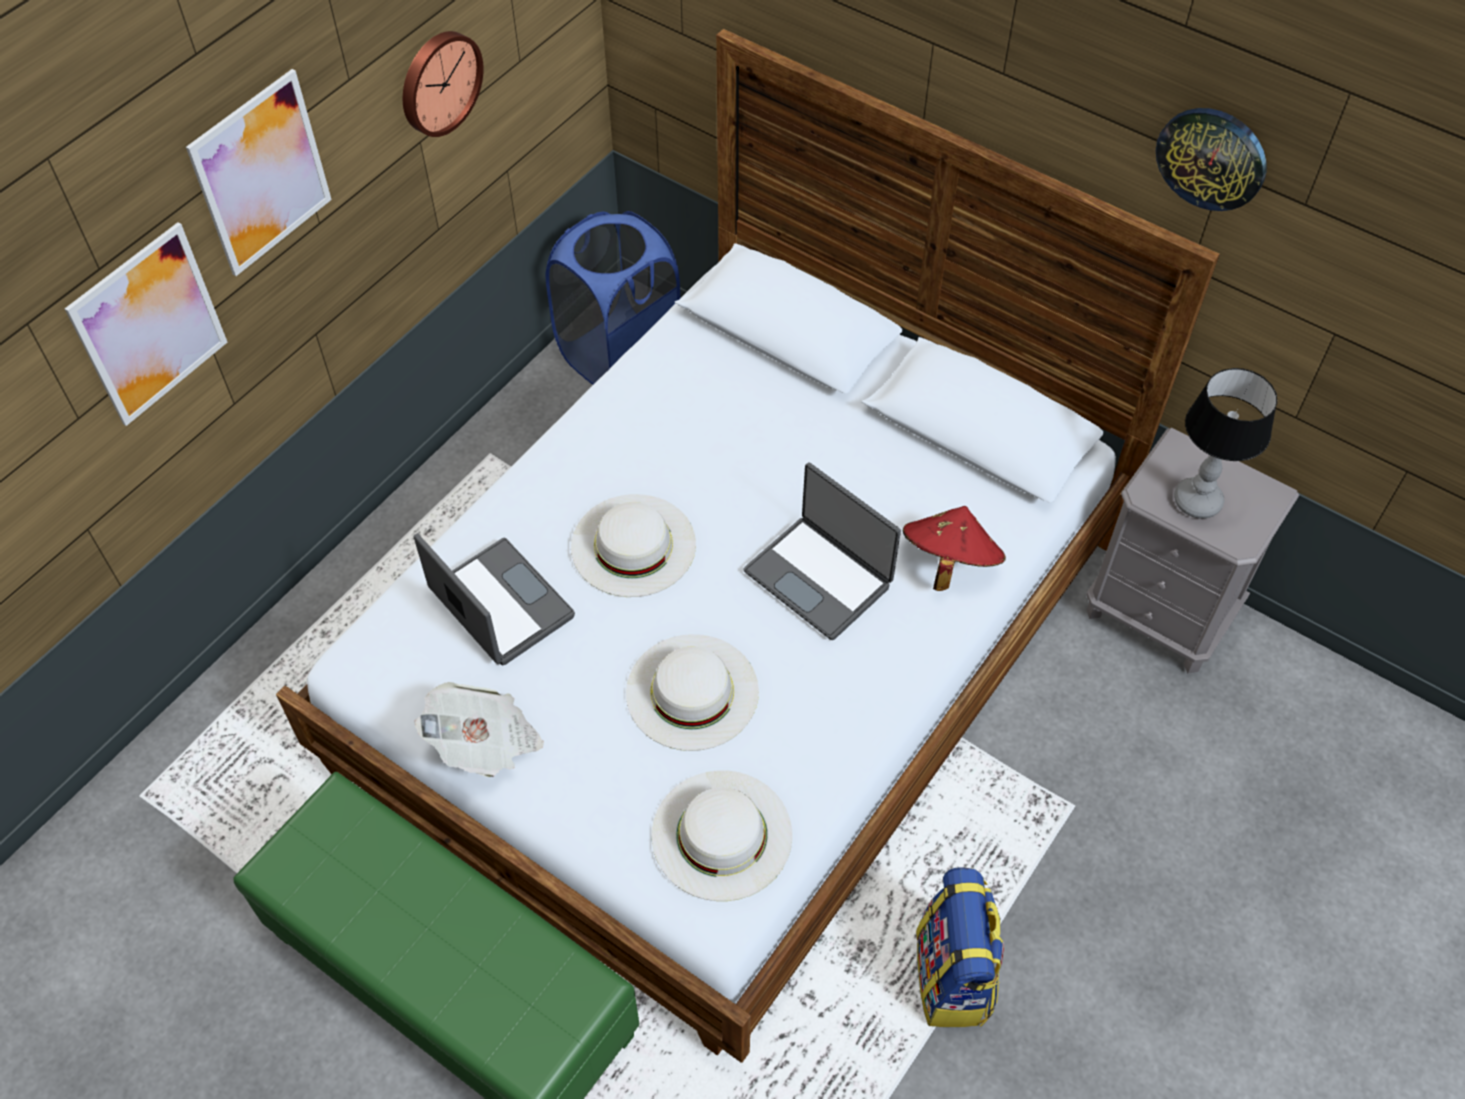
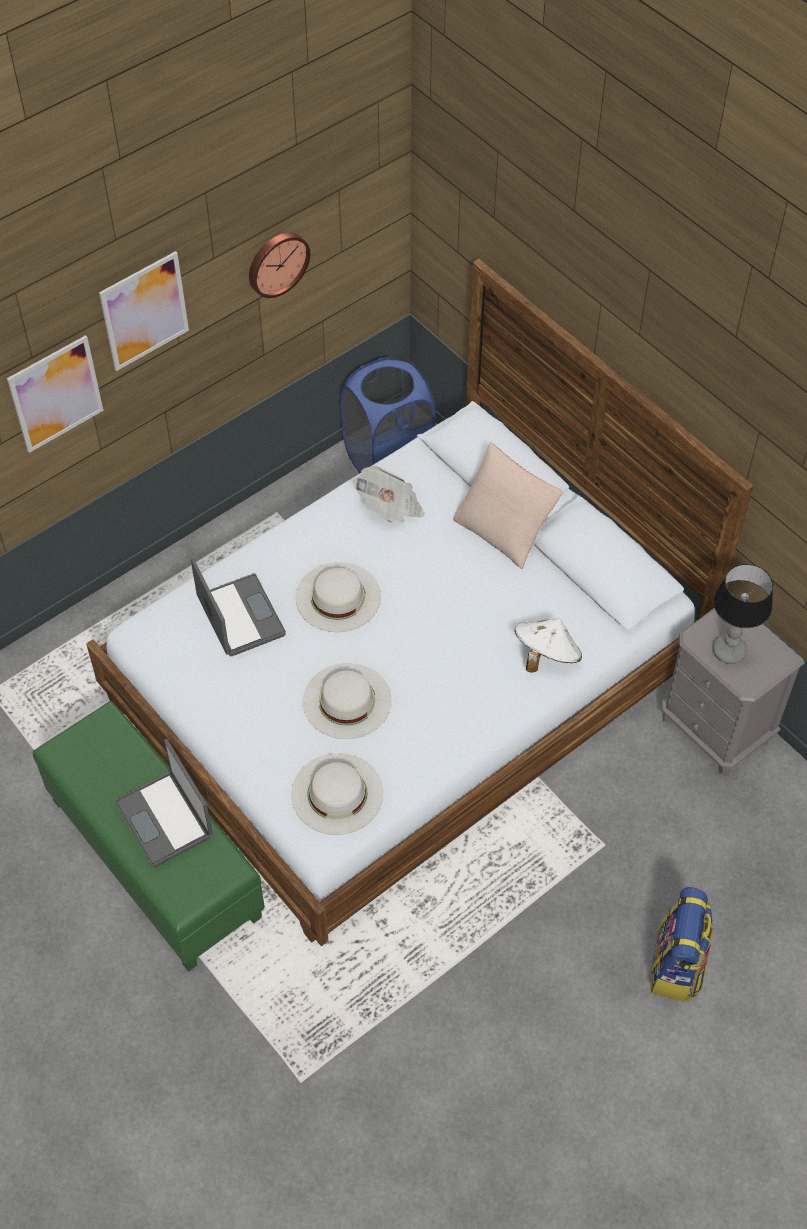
camera: 15 degrees right, 0 degrees up
newspaper [414,682,544,777] -> newspaper moved to [353,466,425,523]
laptop [744,463,901,640] -> laptop moved to [115,739,213,867]
red hat [903,506,1006,591] -> white hat [515,618,582,672]
backpack [916,867,1004,1027] -> backpack moved to [650,887,713,1002]
wall clock [1156,108,1267,211] -> none
none -> beige pillow [453,442,563,569]

